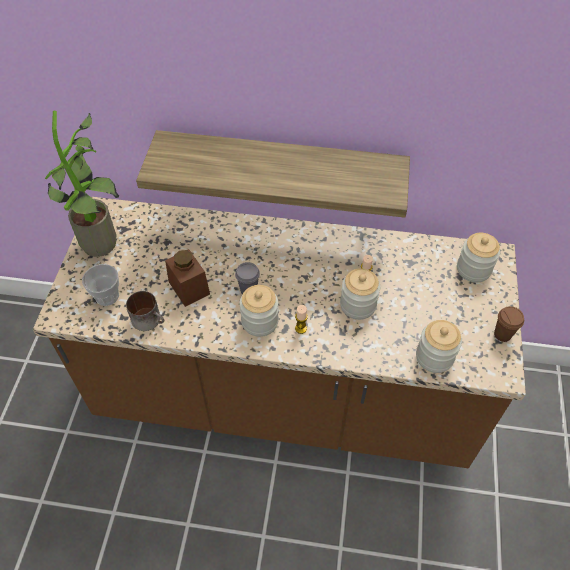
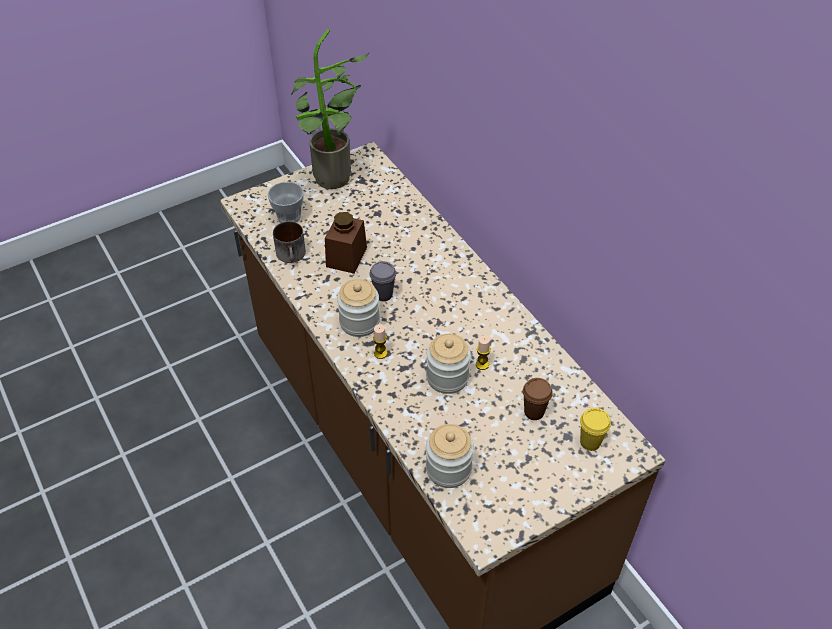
camera: 50 degrees right, 5 degrees down
shelf [136,130,410,218] -> none
jar [457,233,500,282] -> yellow cup [580,408,611,451]
brown cup [494,306,524,342] -> brown cup moved to [523,378,553,420]

